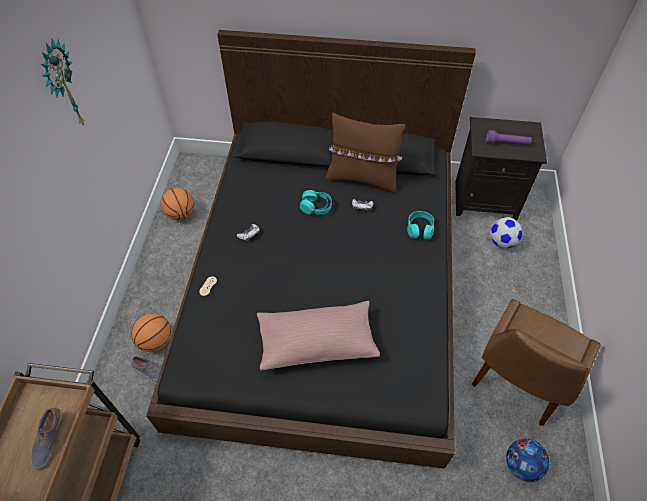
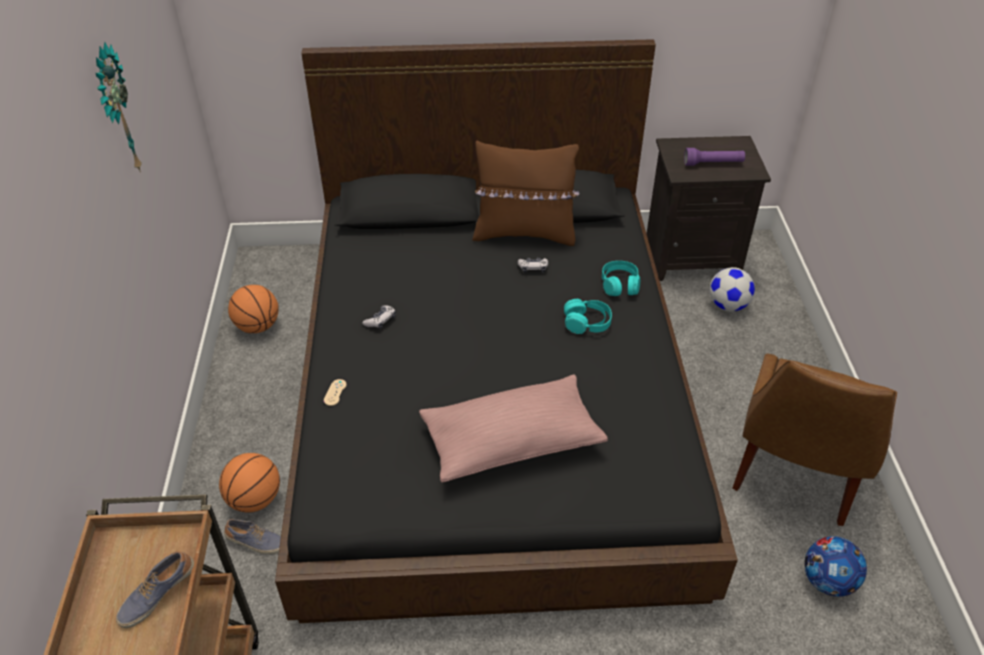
camera: 10 degrees left, 10 degrees down
shoe [31,408,63,470] -> shoe turned 45 degrees clockwise [116,551,194,628]
turquoise headphones [300,190,332,215] -> turquoise headphones moved to [564,299,612,334]

